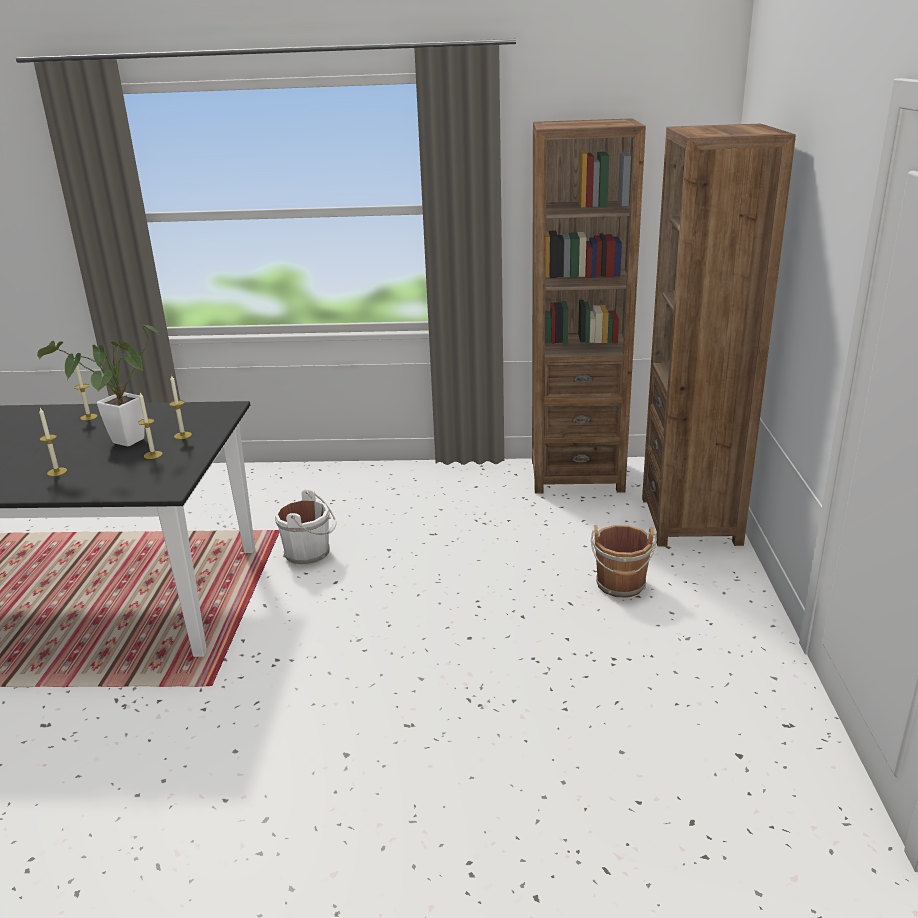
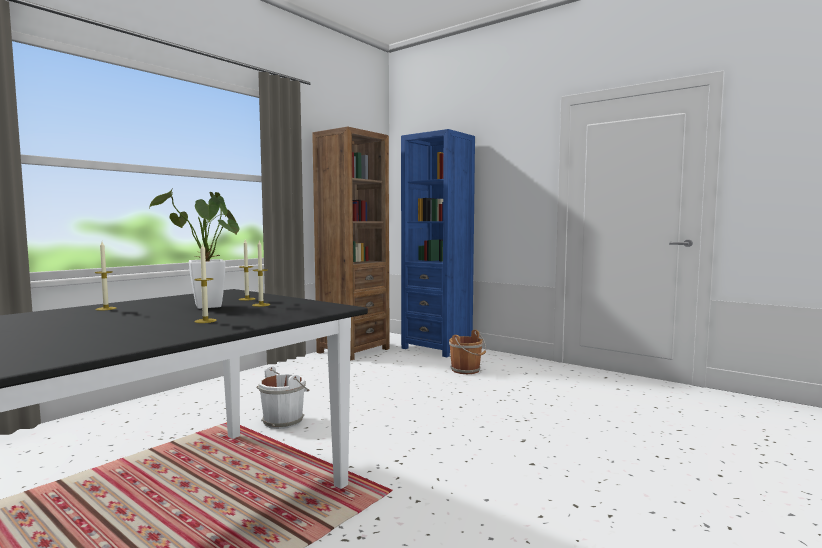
camera: 55 degrees left, 20 degrees down
brown bookcase [642,124,796,547] -> blue bookcase [401,129,475,357]

